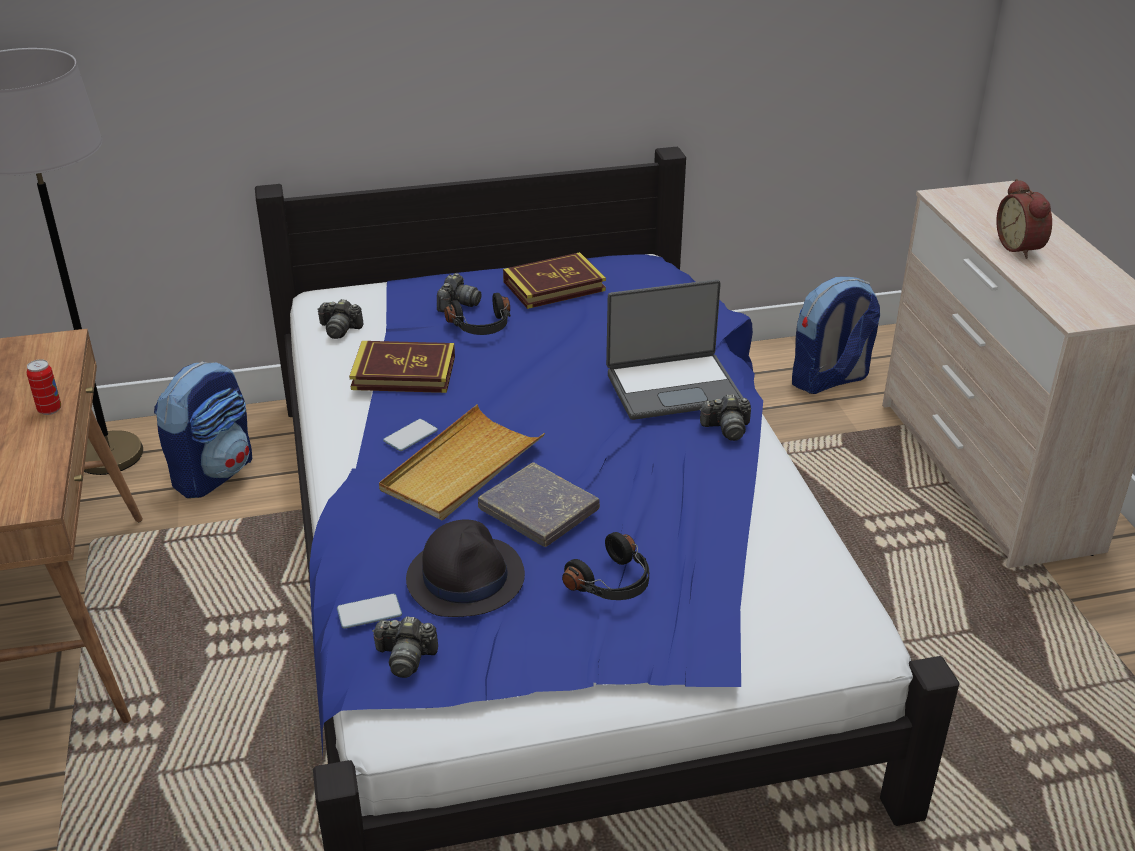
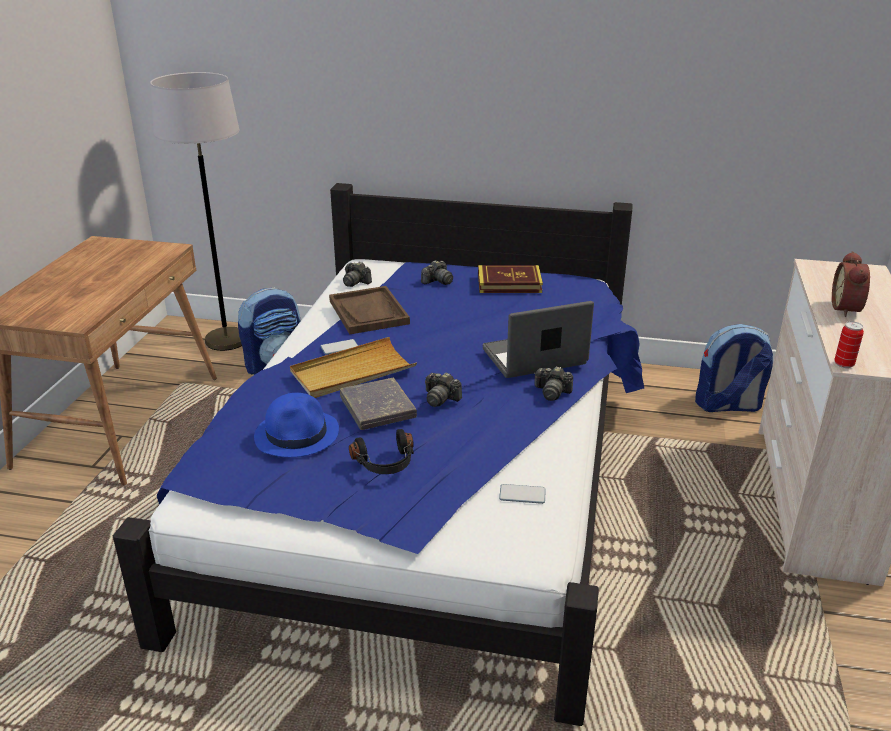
camera: 25 degrees right, 5 degrees down
can [27,359,61,415] -> can moved to [834,321,864,368]
phone [337,594,402,629] -> phone moved to [499,484,546,504]
book [349,341,455,393] -> brown tray [329,286,410,334]
camera [372,616,438,678] -> camera moved to [425,373,462,407]
black hat [406,520,525,617] -> blue hat [254,393,339,457]
black headphones [444,293,511,335] -> none
laptop [606,279,743,420] -> laptop turned 150 degrees clockwise [483,301,594,378]

